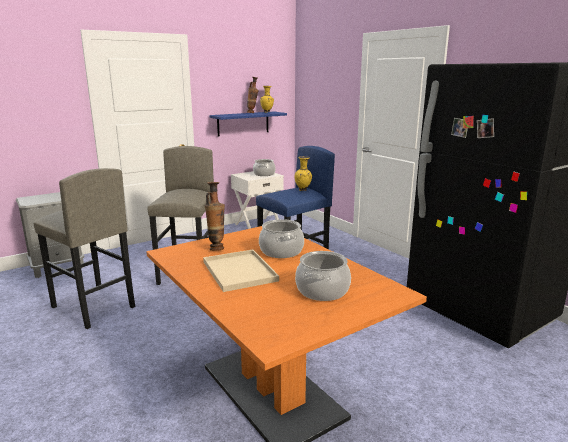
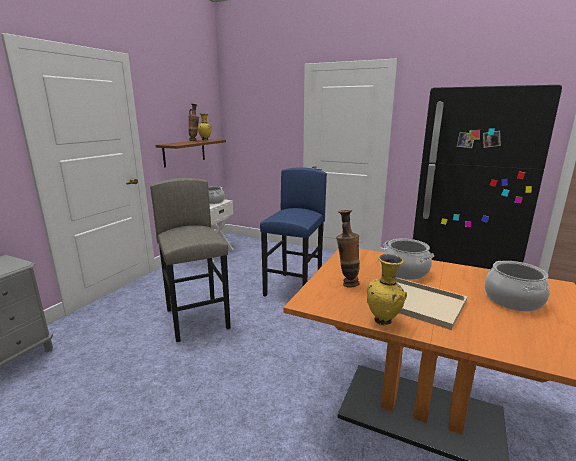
camera: 30 degrees left, 0 degrees up
grey stool [34,168,135,329] -> none
blue shelf [209,111,287,136] -> brown shelf [155,139,226,167]
yellow vase [294,156,312,191] -> yellow vase moved to [367,254,407,326]

